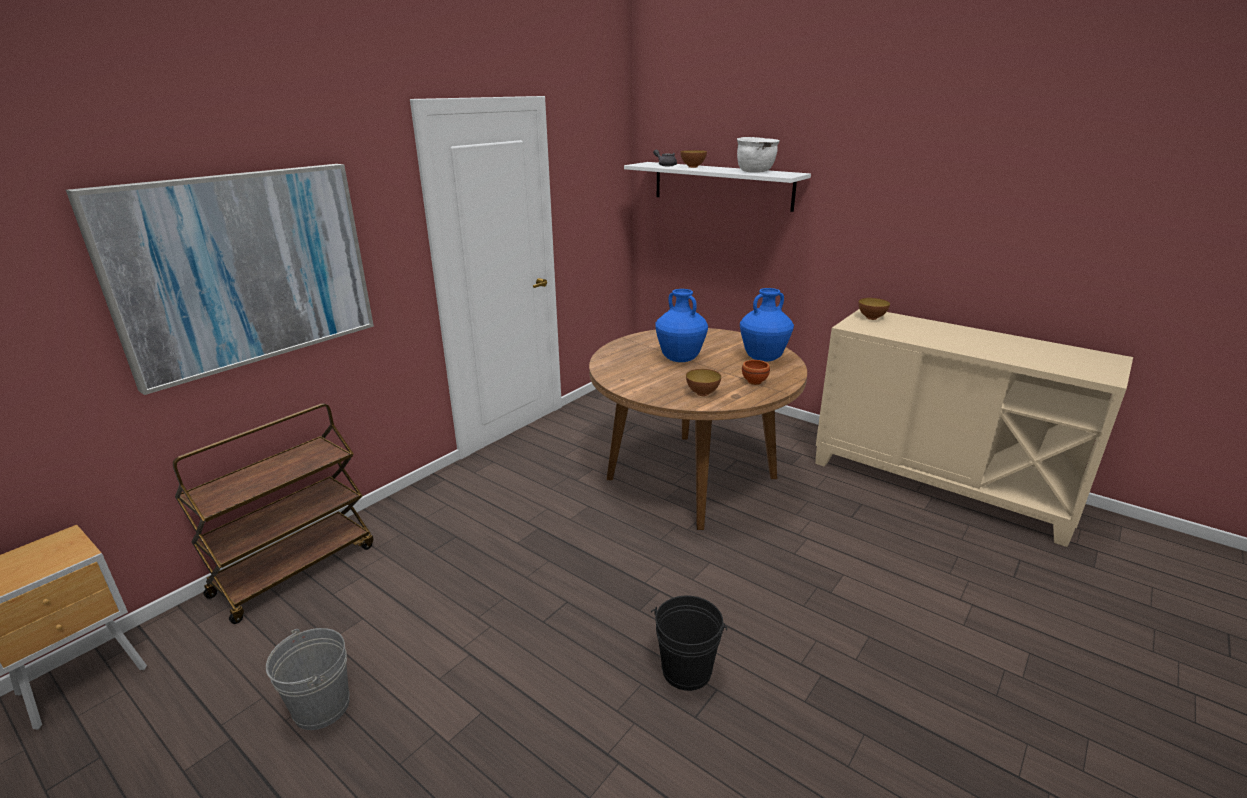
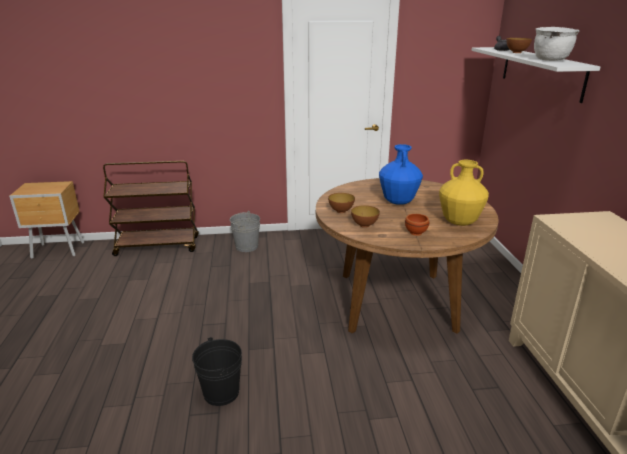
camera: 45 degrees right, 0 degrees up
picture [66,164,374,395] -> none
grey bucket [266,628,349,730] -> grey bucket moved to [230,211,260,252]
blue vase [740,288,794,362] -> yellow vase [439,160,489,226]
bowl [859,298,890,320] -> bowl moved to [328,193,355,213]

